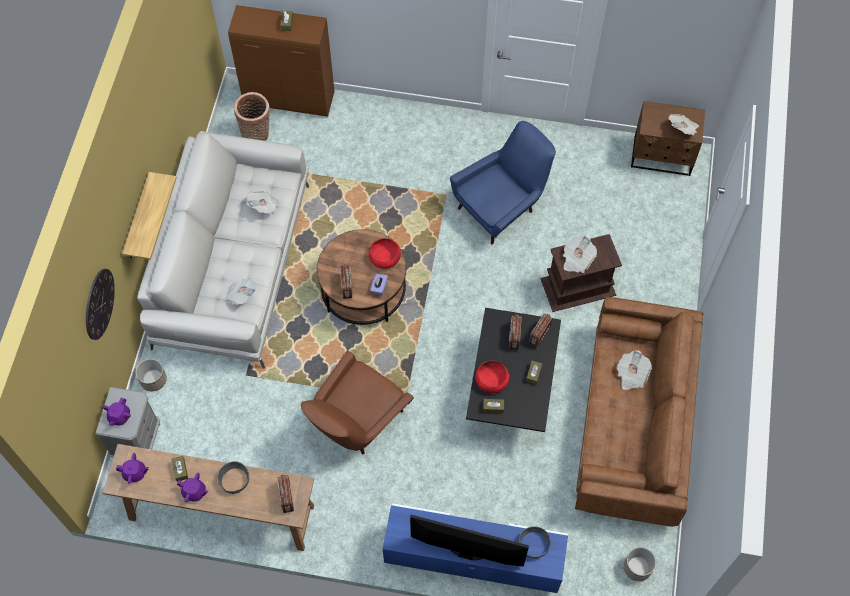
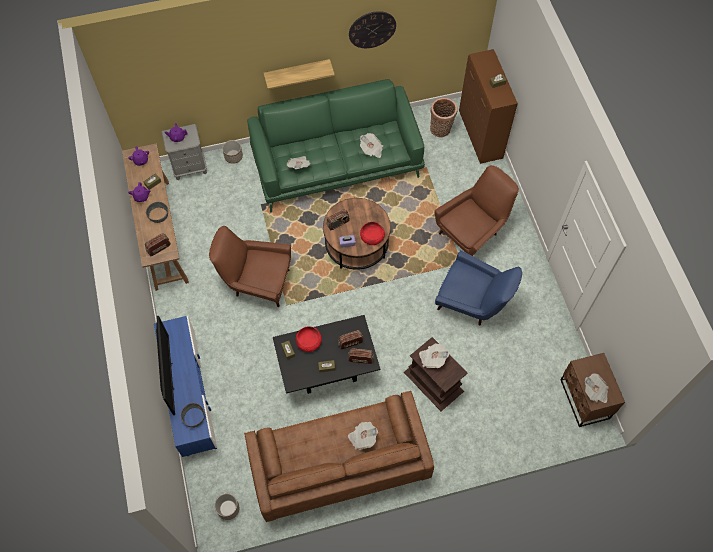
camera: 65 degrees right, 0 degrees up
wall clock [86,269,115,340] -> wall clock moved to [349,11,396,48]
white sofa [137,131,309,369] -> green sofa [247,79,425,212]
none -> brown armchair [434,165,519,256]

